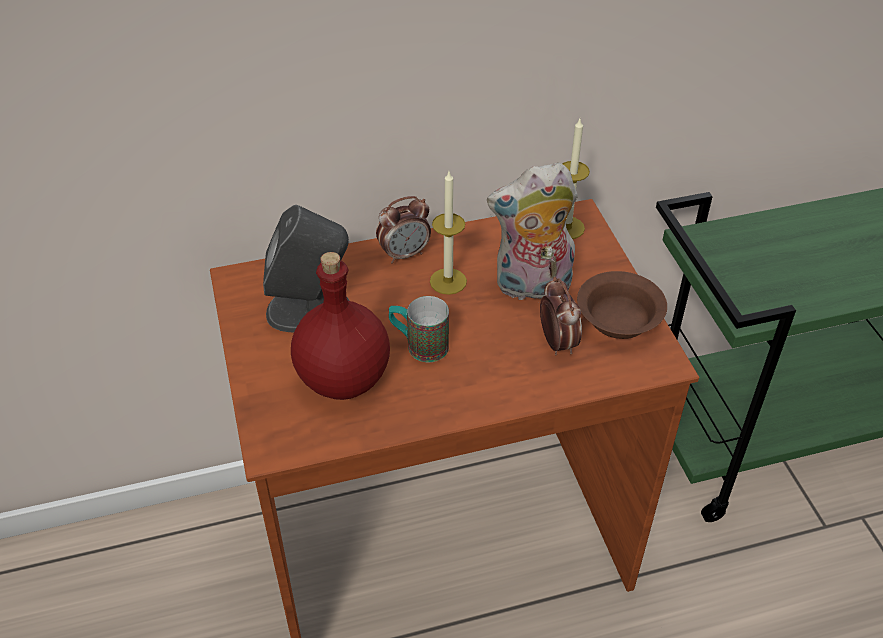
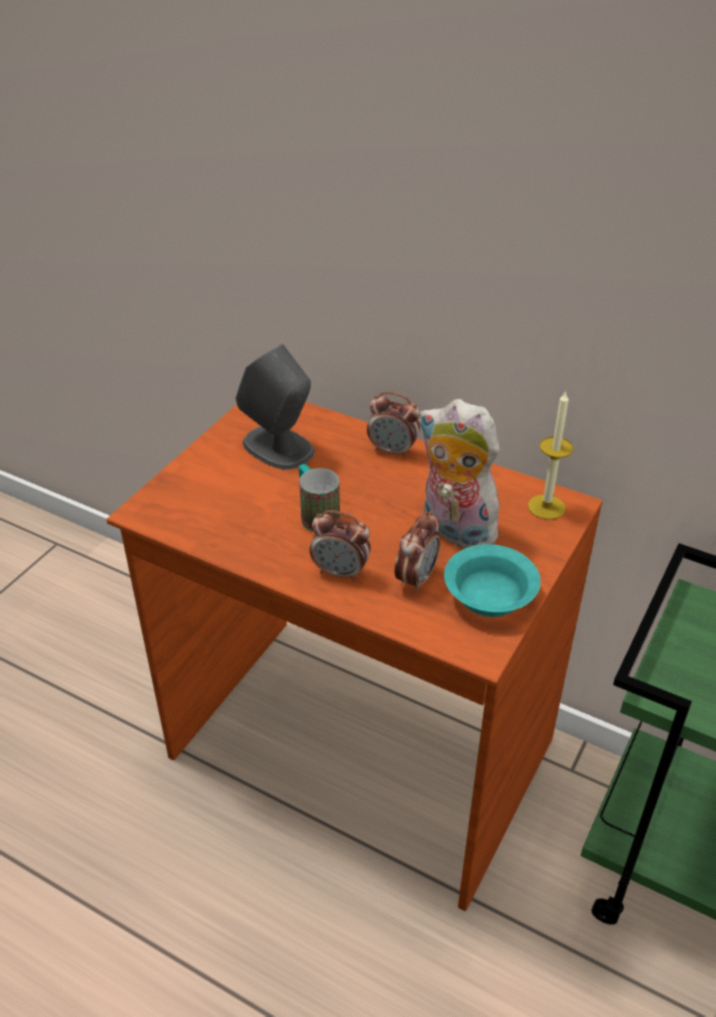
camera: 45 degrees right, 5 degrees down
red bottle [291,252,390,400] -> none
candle [430,171,467,295] -> none
brown bowl [577,271,667,339] -> turquoise bowl [444,544,541,617]
none -> alarm clock [310,510,371,582]

